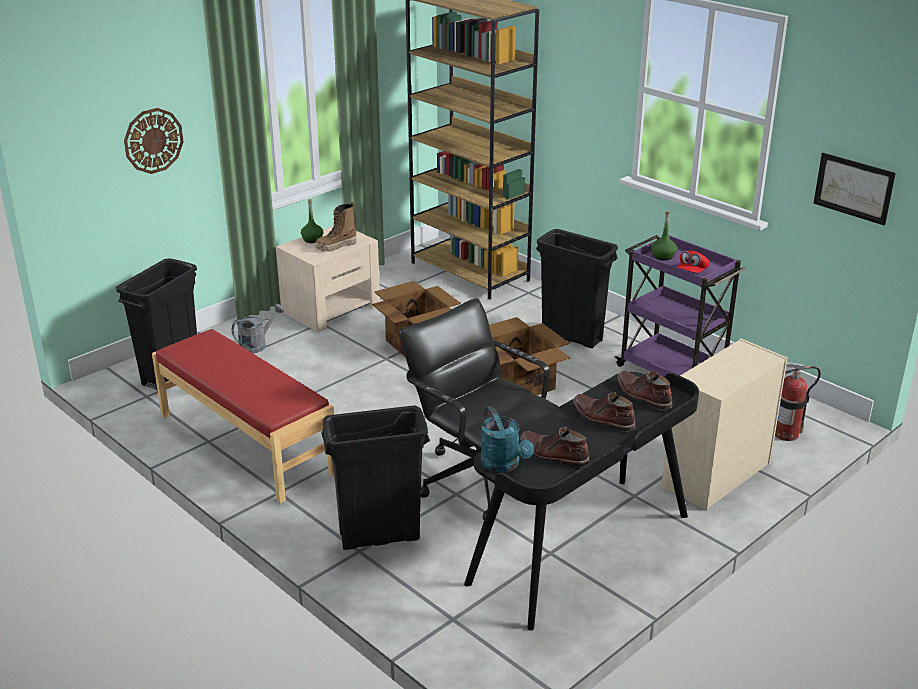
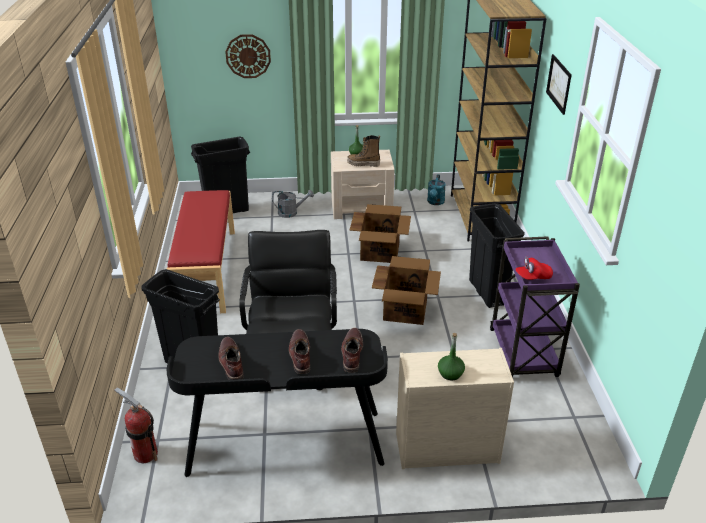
camera: 40 degrees right, 5 degrees up
turquoise watering can [481,406,534,472] -> turquoise watering can moved to [427,174,446,205]
green bottle [651,211,677,260] -> green bottle moved to [438,333,465,380]
fire extinguisher [775,362,821,441] -> fire extinguisher moved to [114,387,158,463]
picture [813,153,896,225] -> picture moved to [546,54,572,115]

